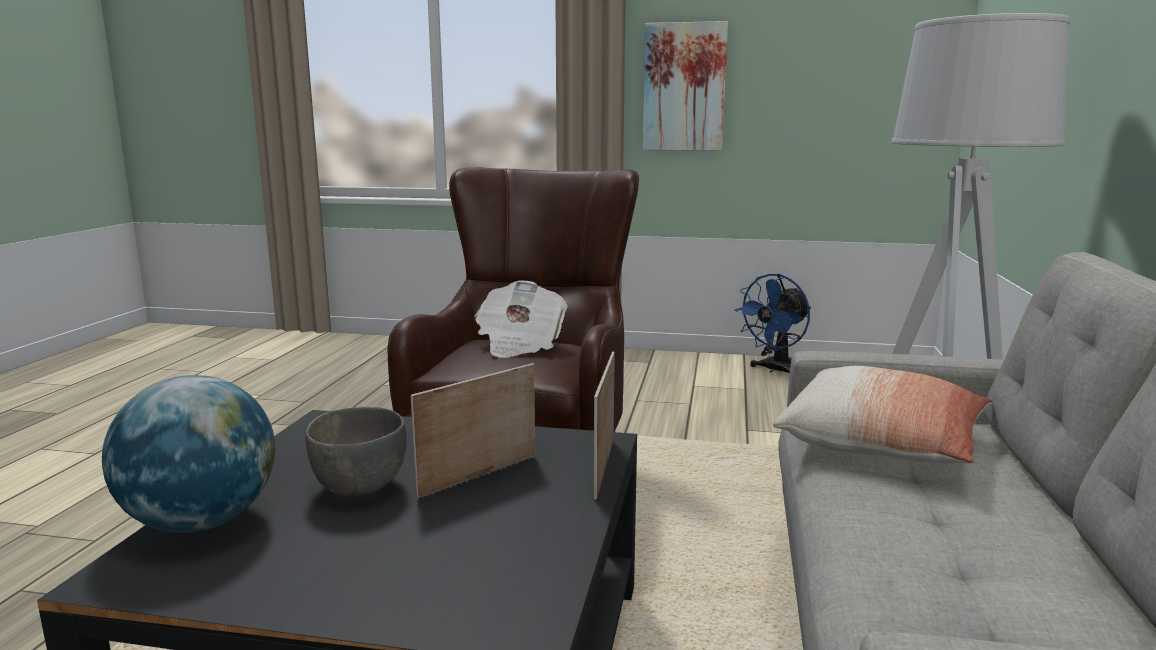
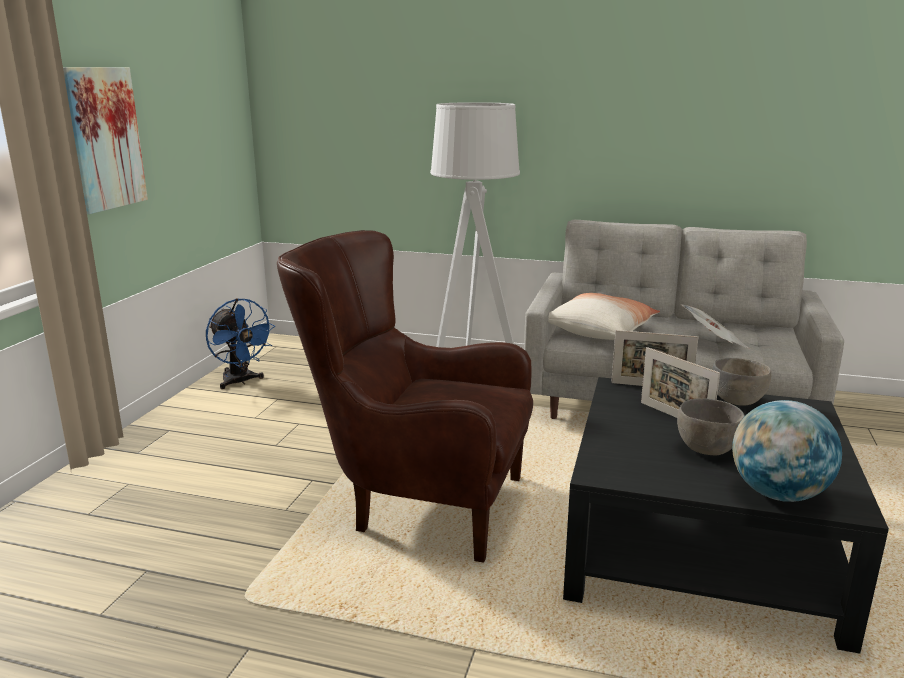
camera: 85 degrees left, 5 degrees up
newspaper [475,280,568,358] -> newspaper moved to [681,304,749,348]
none -> grey bowl [712,358,771,406]

